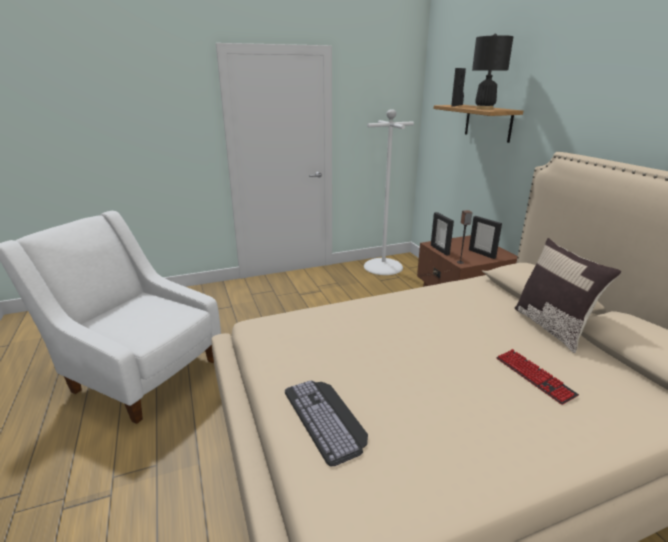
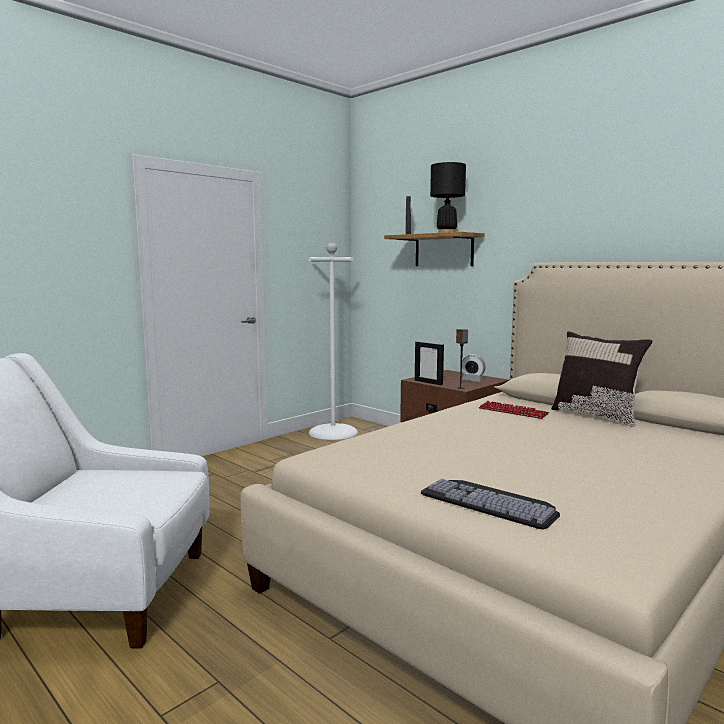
camera: 25 degrees left, 15 degrees down
picture frame [469,216,502,259] -> alarm clock [462,354,486,382]
keyboard [496,349,579,405] -> keyboard moved to [479,401,549,419]

